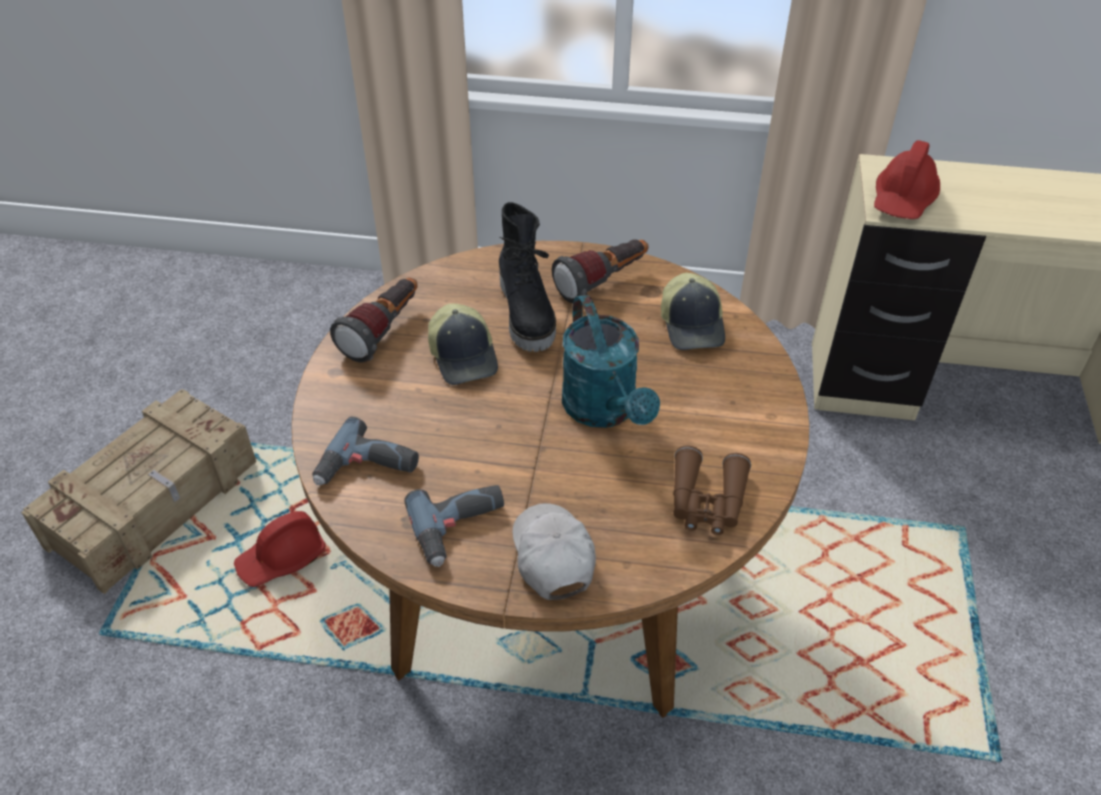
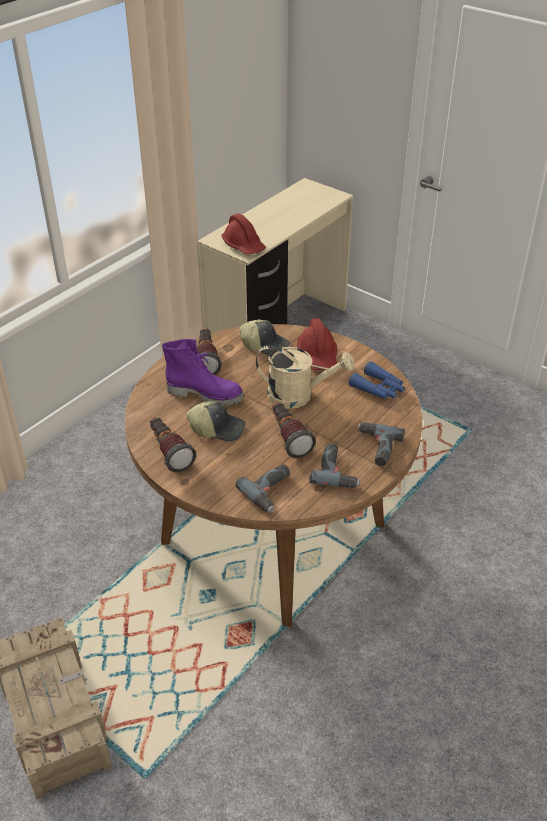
camera: 60 degrees left, 5 degrees down
red hard hat [234,511,325,587] -> red hard hat moved to [297,318,337,370]
black boot [499,202,556,352] -> purple boot [162,339,244,406]
white cap [512,503,596,600] -> power drill [357,422,405,466]
turquoise watering can [562,295,660,428] -> beige watering can [255,345,355,409]
brown binoculars [673,445,751,535] -> blue binoculars [349,361,405,399]
none -> flashlight [272,402,316,458]

